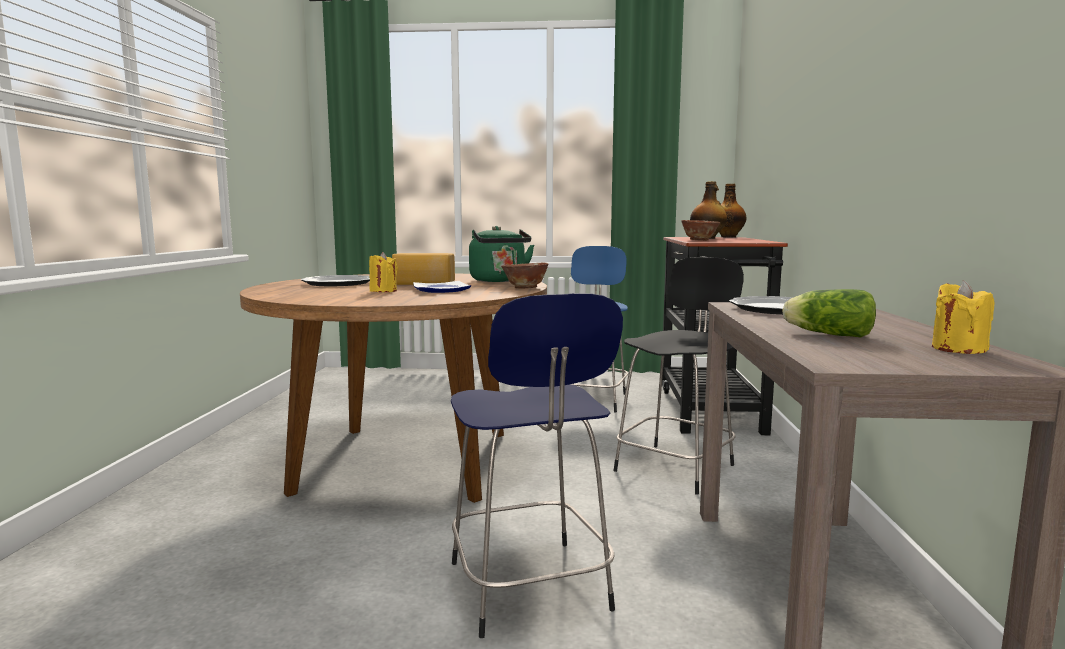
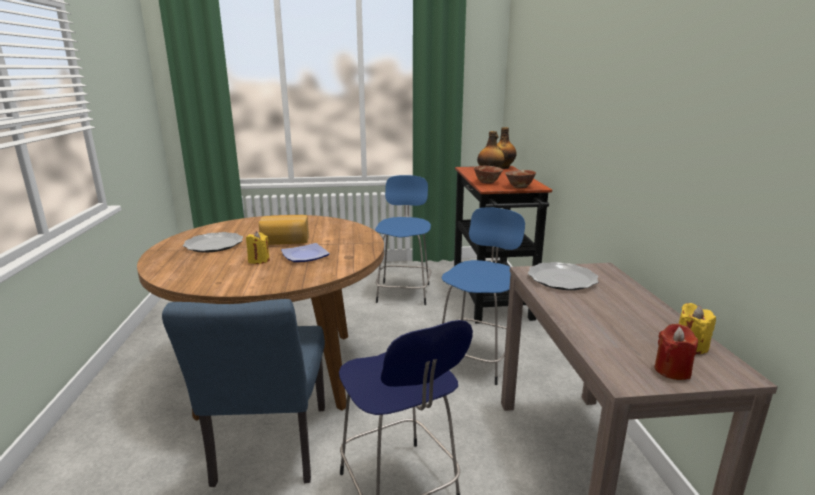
camera: 10 degrees left, 10 degrees up
green kettle [469,226,534,282] -> none
bowl [501,263,549,289] -> bowl moved to [505,170,536,189]
black stool [613,257,744,495] -> blue stool [441,207,525,385]
lettuce [782,289,876,337] -> none
none -> blue chair [162,299,325,487]
none -> red candle [655,324,698,380]

